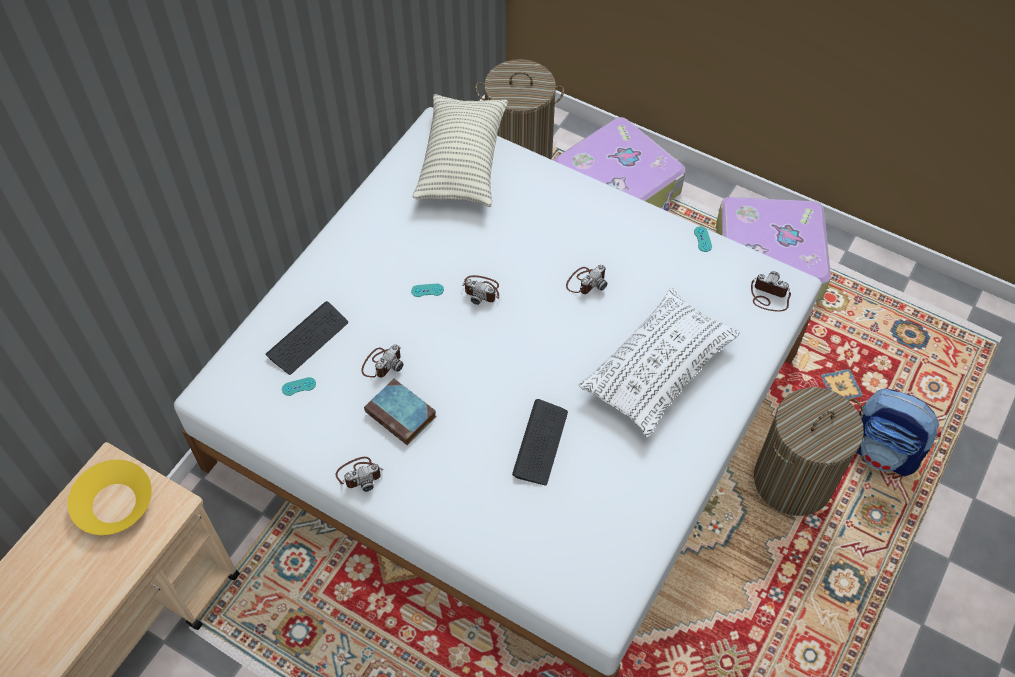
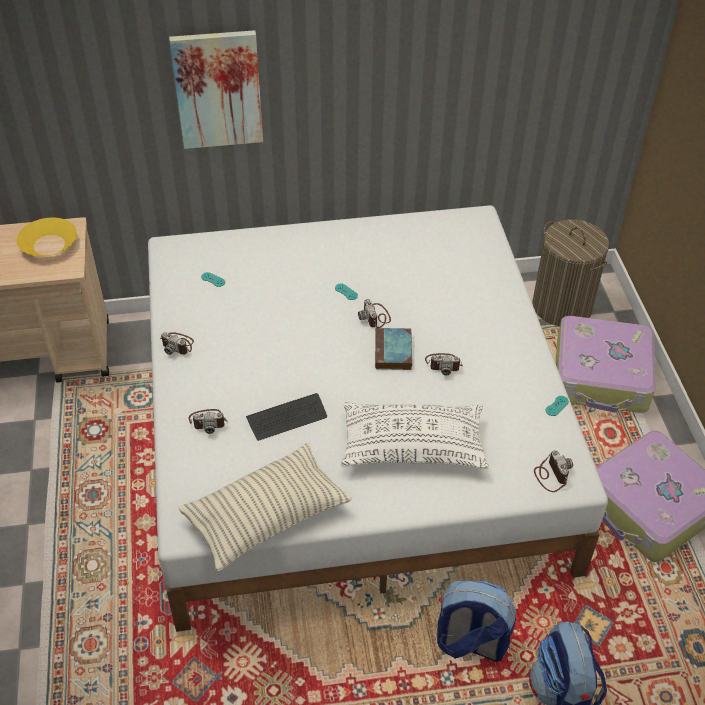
camera: 50 degrees right, 10 degrees down
keyboard [265,301,348,375] -> none
camera [361,345,404,378] -> camera moved to [189,409,228,434]
book [364,379,436,445] -> book moved to [375,328,412,370]
pillow [412,94,508,207] -> pillow moved to [178,443,351,572]
laundry basket [754,387,864,516] -> backpack [437,580,516,662]
none -> picture [169,30,263,149]

